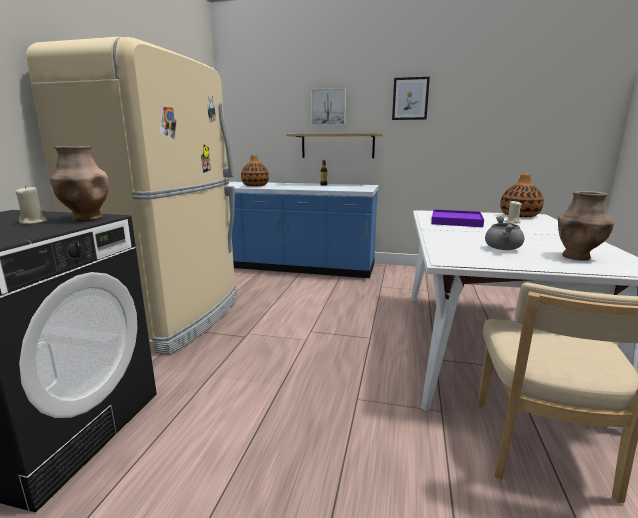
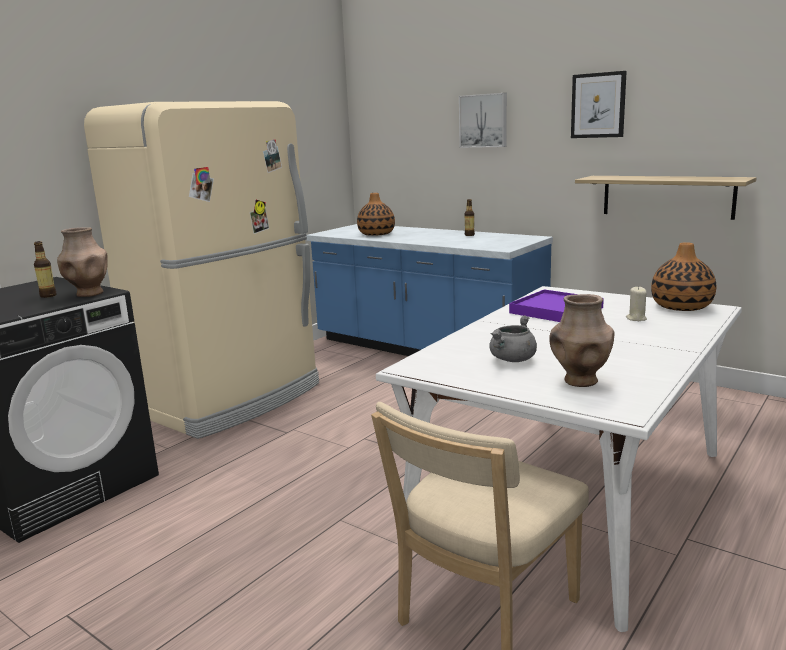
camera: 25 degrees right, 0 degrees up
beige candle [15,185,47,224] -> bottle [34,241,57,298]
shelf [286,133,384,158] -> shelf moved to [575,176,757,220]

